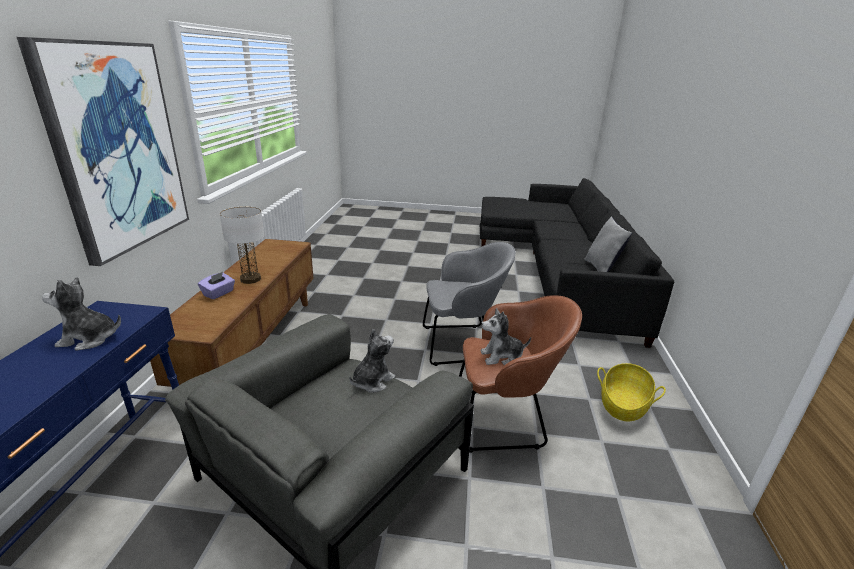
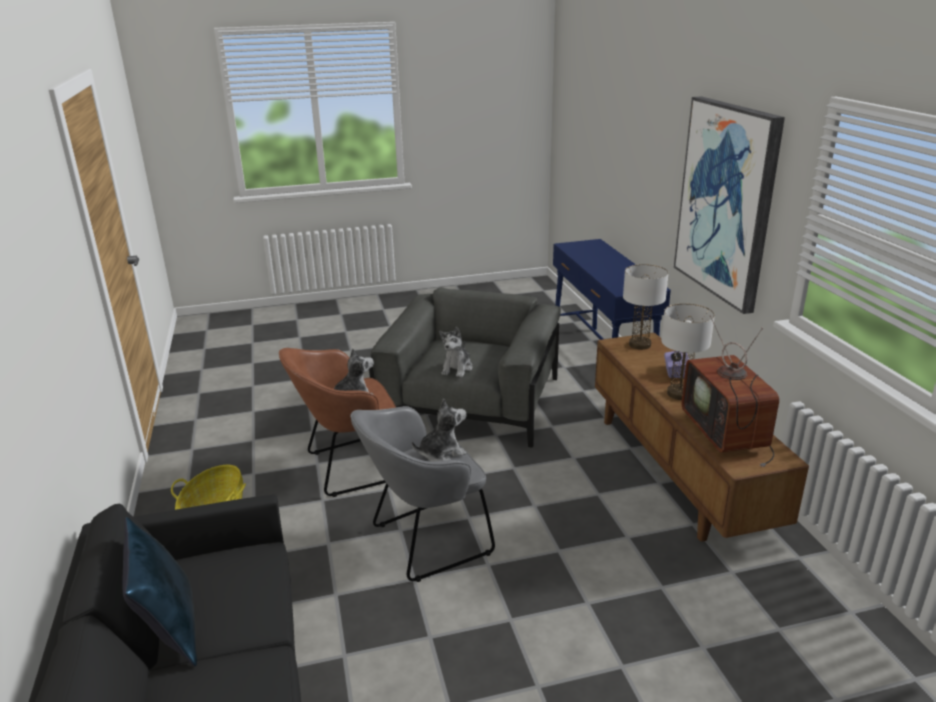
camera: 160 degrees right, 0 degrees up
plush toy [42,277,121,351] -> plush toy moved to [412,398,466,462]
grey pillow [584,217,632,272] -> blue pillow [122,517,197,666]
none -> table lamp [623,264,668,350]
none -> television [682,315,779,467]

